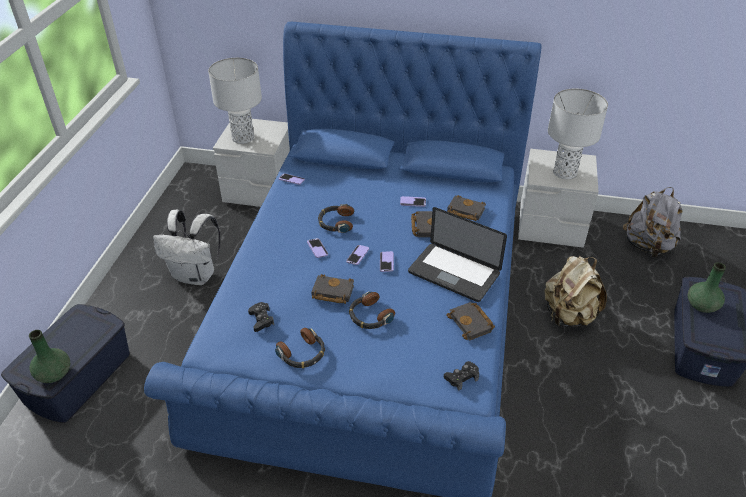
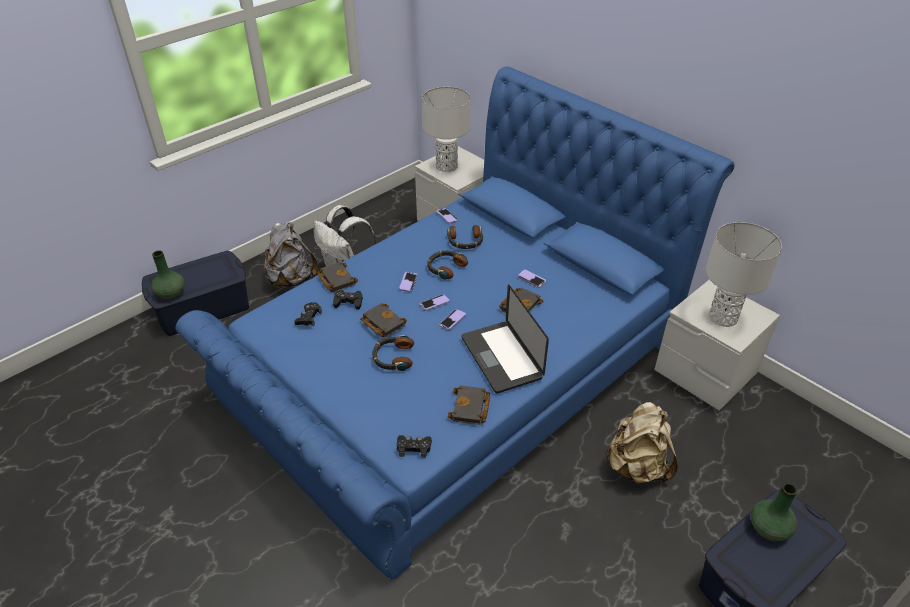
camera: 35 degrees right, 0 degrees up
headphones [275,328,325,368] -> headphones moved to [447,225,483,249]
black book [447,195,486,221] -> black book moved to [317,262,358,292]
grey backpack [623,187,682,257] -> grey backpack moved to [264,222,318,287]
none -> black game controller [333,290,363,310]

